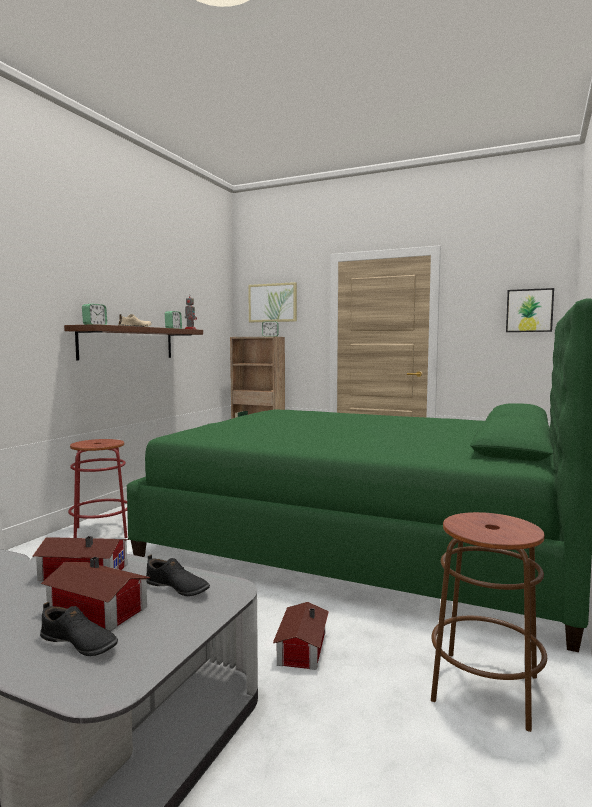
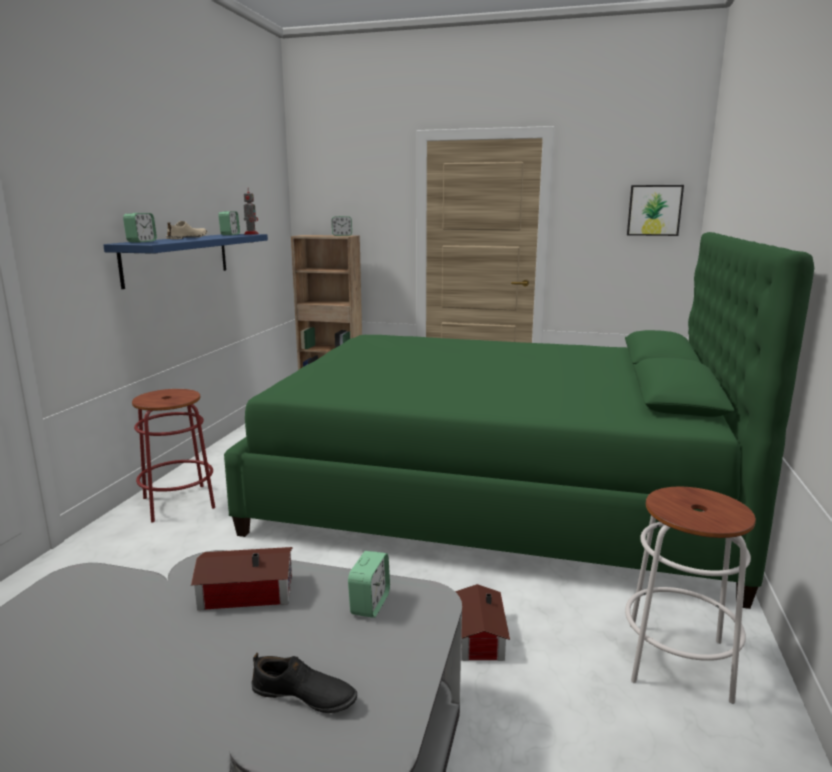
camera: 10 degrees left, 10 degrees up
toy house [41,557,151,631] -> none
brown shelf [64,324,203,360] -> blue shelf [103,234,268,289]
black shoe [146,554,210,596] -> alarm clock [348,551,390,618]
picture [248,282,297,322] -> none
brown stool [431,512,547,732] -> white stool [625,487,756,704]

